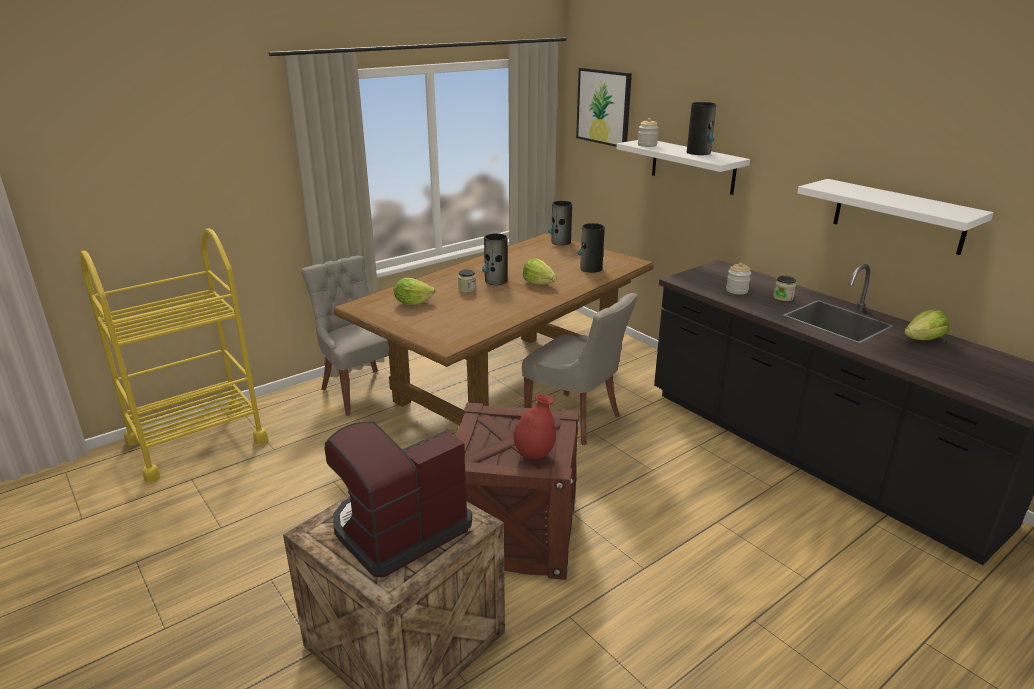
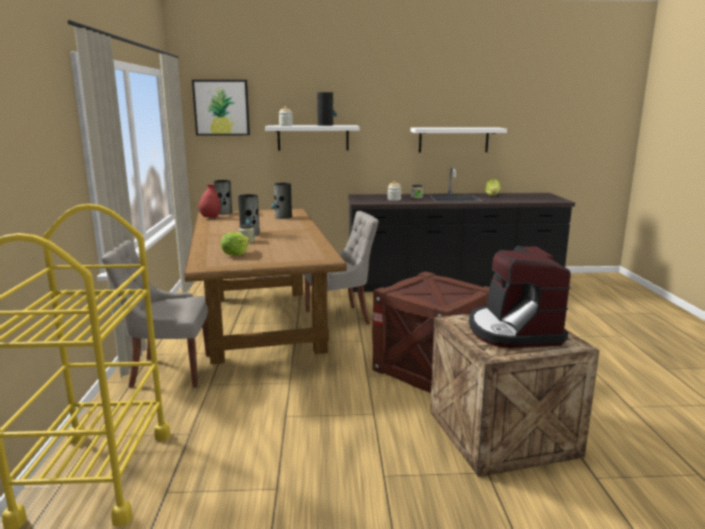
camera: 55 degrees left, 10 degrees down
red vase [513,394,556,460] -> red vase moved to [198,184,221,218]
lettuce [523,258,557,285] -> none

